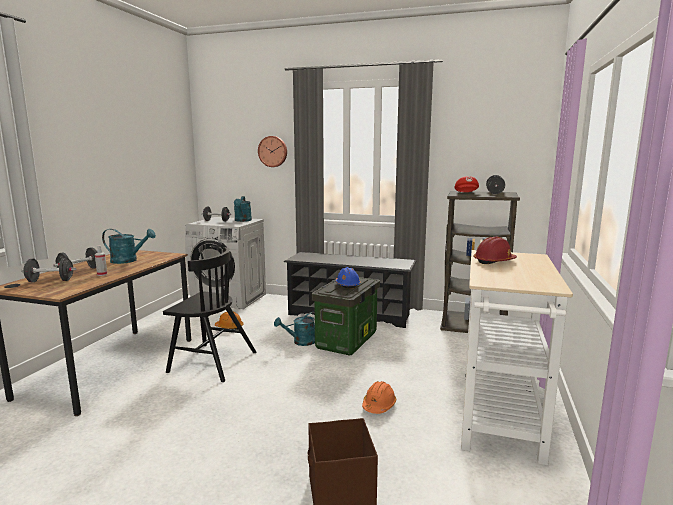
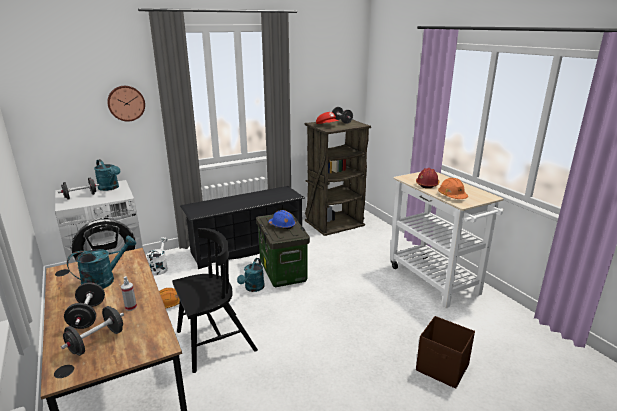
camera: 45 degrees left, 10 degrees up
orange hard hat [362,381,396,414] -> orange hard hat moved to [438,178,468,199]
none -> white watering can [147,237,168,276]

